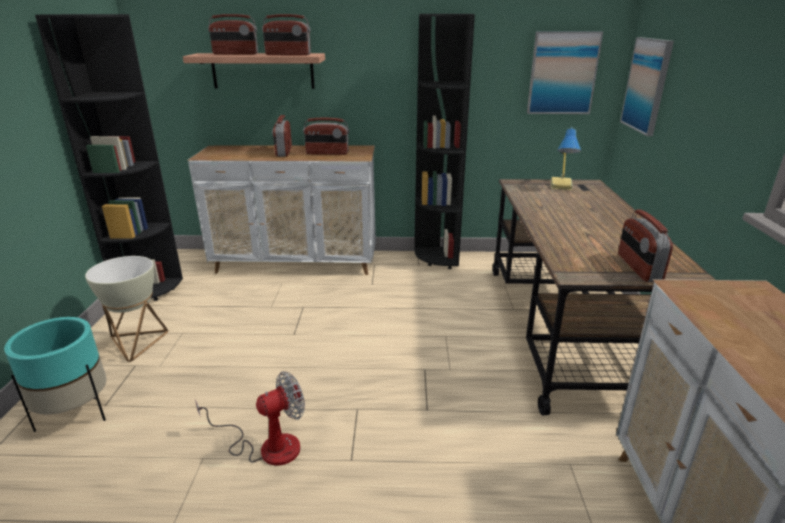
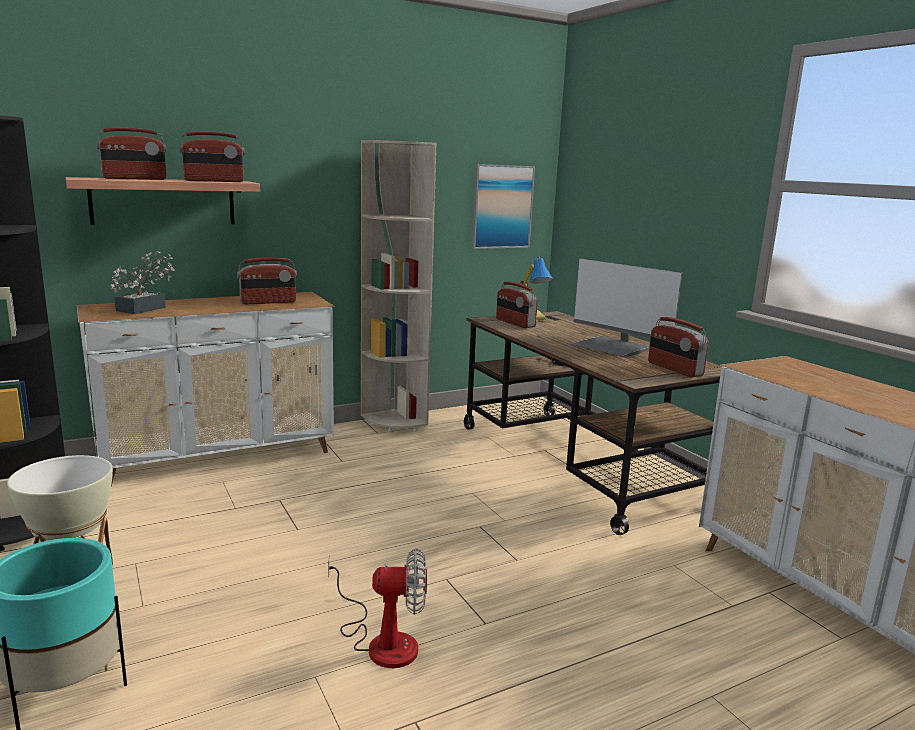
camera: 30 degrees left, 10 degrees down
fan [195,371,305,466] -> fan turned 60 degrees clockwise [328,548,427,668]
radio [272,115,292,157] -> radio moved to [496,282,538,328]
black bookcase [414,14,475,269] -> beige bookcase [361,140,436,432]
picture [620,37,674,136] -> none
none -> potted plant [110,251,175,314]
none -> monitor [572,258,682,357]

